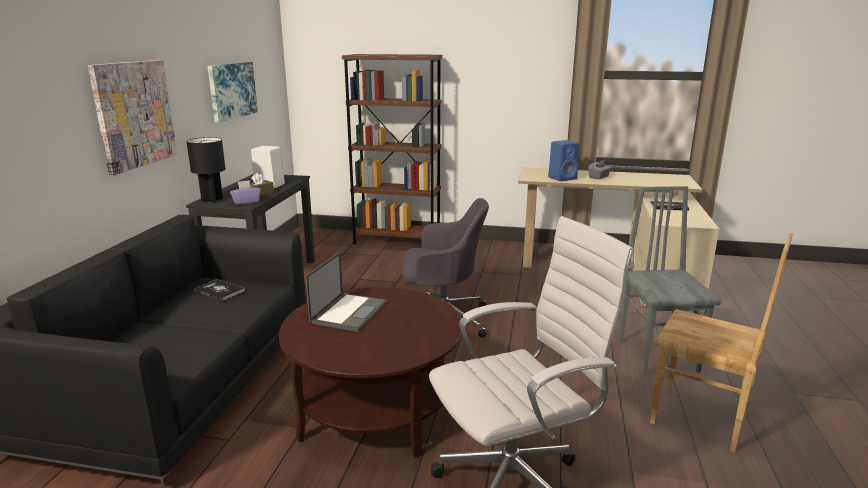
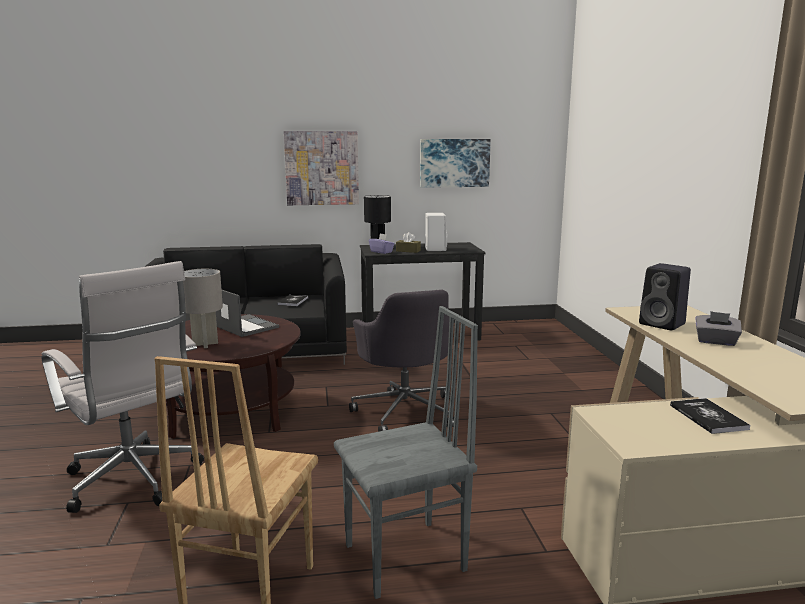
camera: 70 degrees right, 5 degrees down
laptop [305,252,387,332] -> laptop turned 135 degrees counterclockwise [216,290,279,337]
brown bookcase [342,54,442,244] -> none
blue speaker [548,140,579,181] -> black speaker [639,263,691,330]
none -> grey table lamp [183,269,223,348]

